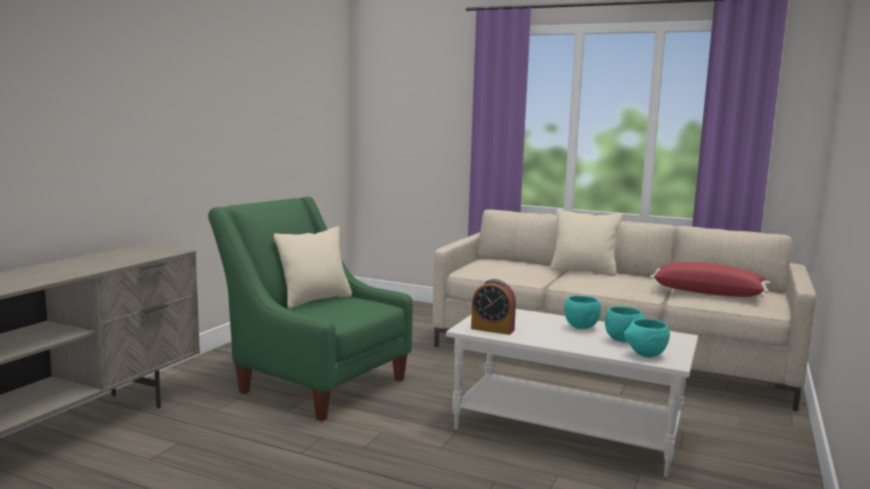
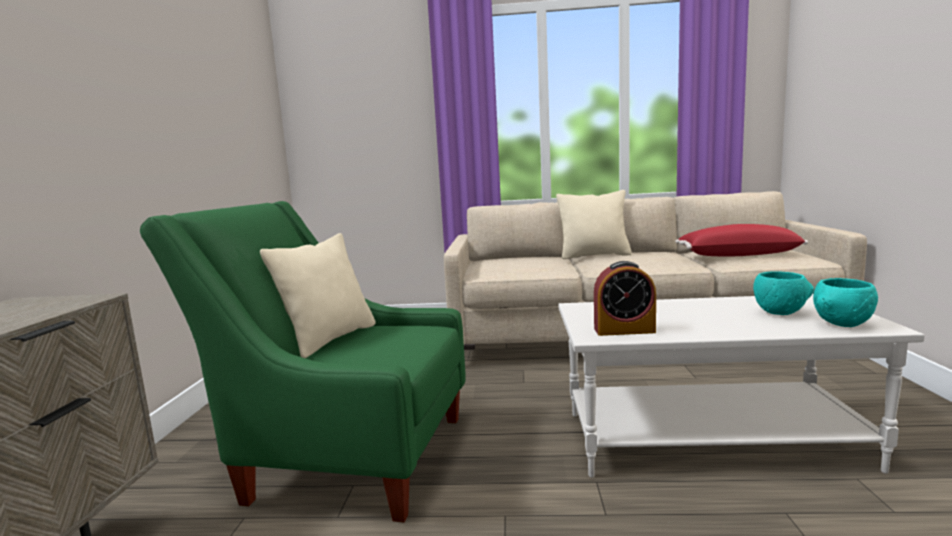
camera: 20 degrees left, 0 degrees up
turquoise bowl [564,296,601,329] -> none

